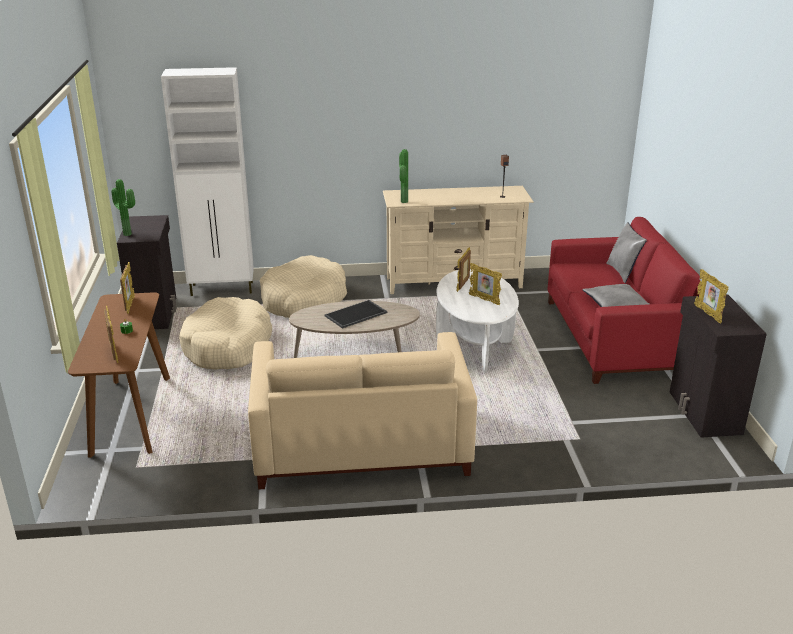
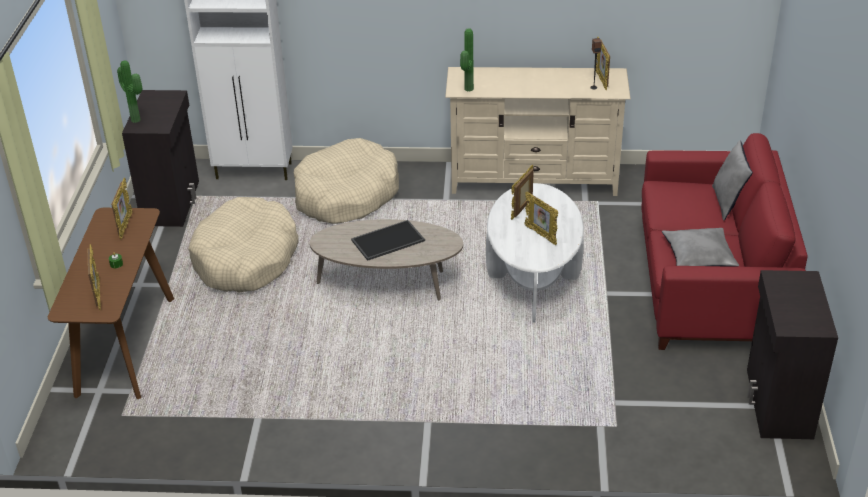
camera: 10 degrees right, 10 degrees up
beige sofa [248,332,477,490] -> none
picture frame [694,269,728,323] -> picture frame moved to [596,37,610,90]

